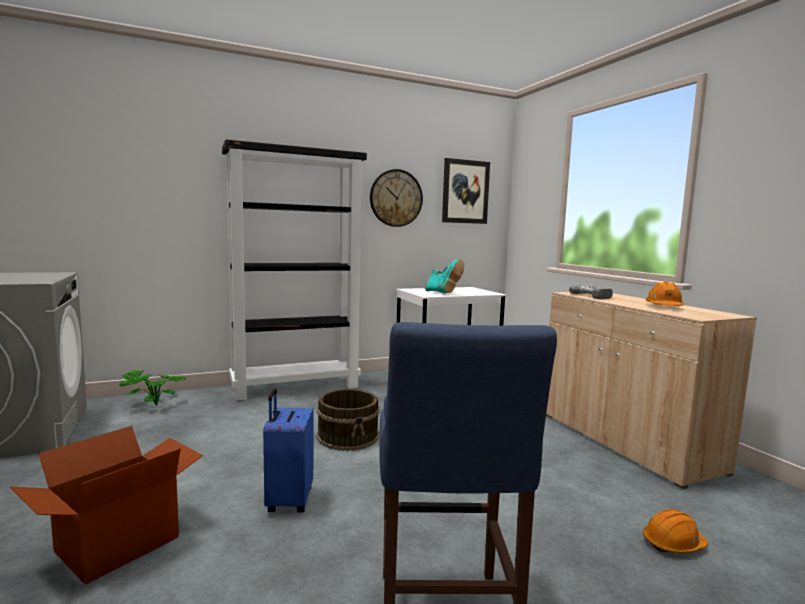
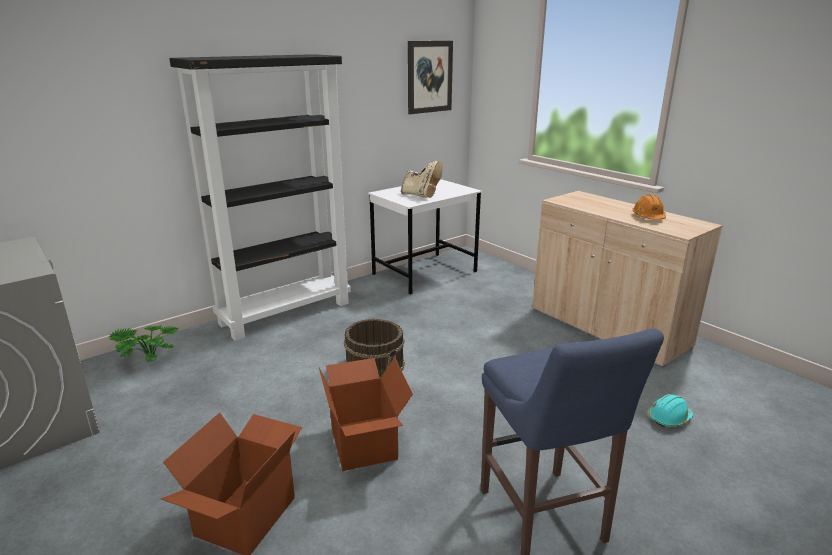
camera: 15 degrees left, 15 degrees up
blue suitcase [263,389,313,512] -> cardboard box [319,357,413,471]
wall clock [370,169,423,227] -> none
turquoise boot [425,259,464,293] -> beige boot [401,161,443,198]
power drill [569,285,613,299] -> none
orange hard hat [643,509,708,553] -> turquoise hard hat [648,394,693,427]

